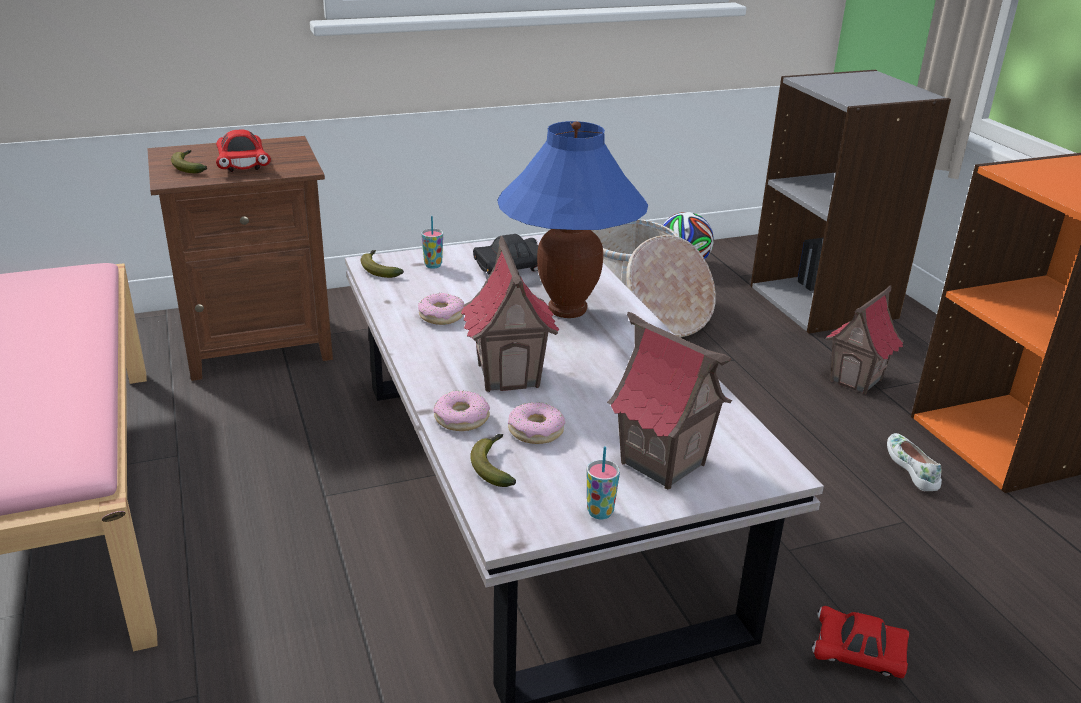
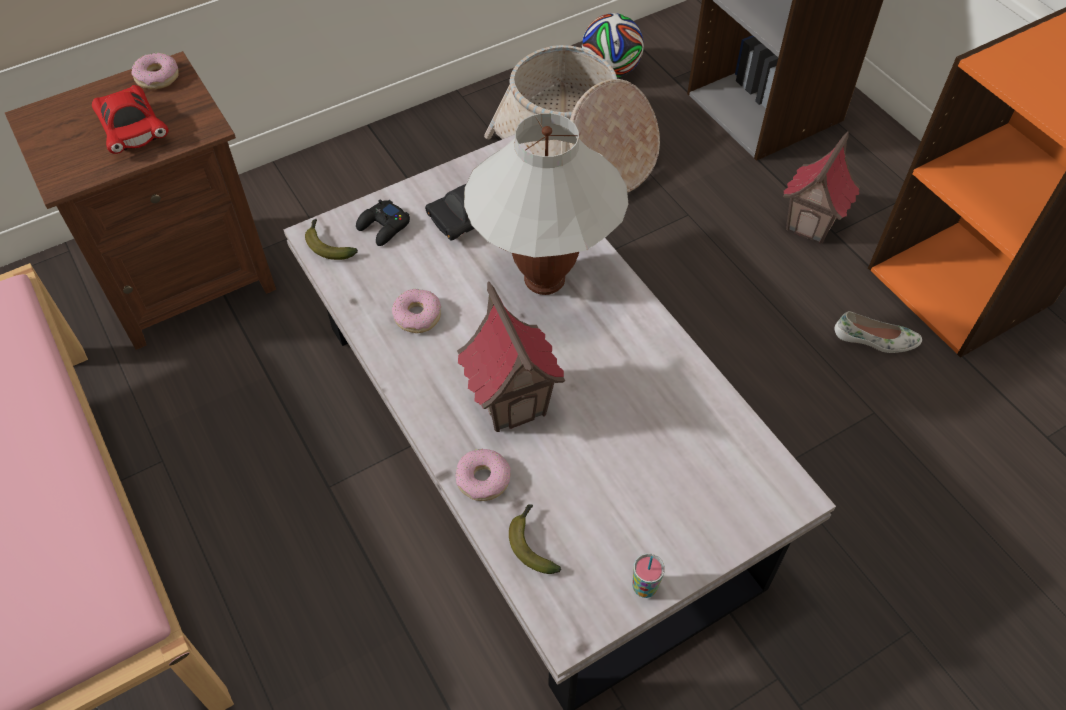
camera: 10 degrees left, 25 degrees up
banana [171,150,207,173] -> none
cup [421,216,443,269] -> black game controller [356,200,410,246]
blue table lamp [497,121,648,318] -> white table lamp [464,113,629,295]
donut [508,402,565,444] -> donut moved to [132,53,179,89]
toy house [607,312,732,489] -> none
red toy car [812,606,909,678] -> none
white shoe [887,433,942,491] -> white shoe turned 120 degrees clockwise [834,311,922,353]

